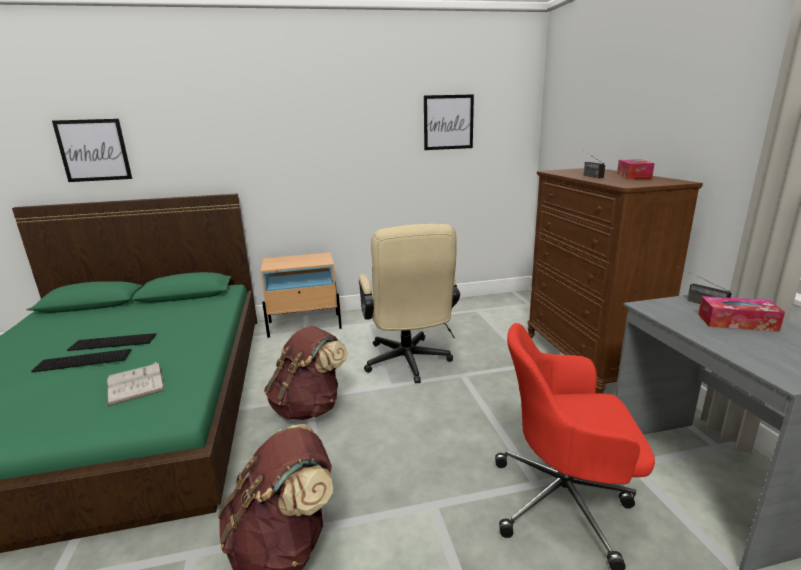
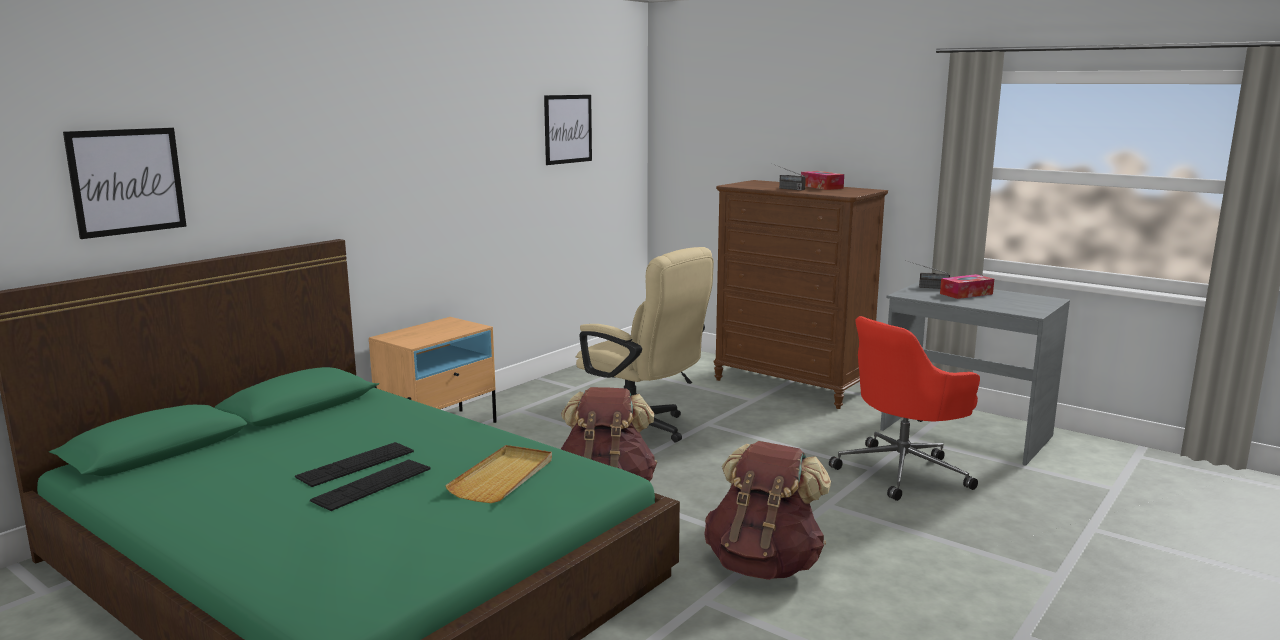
camera: 40 degrees left, 5 degrees down
white book [107,362,165,406] -> beige tray [445,445,552,503]

